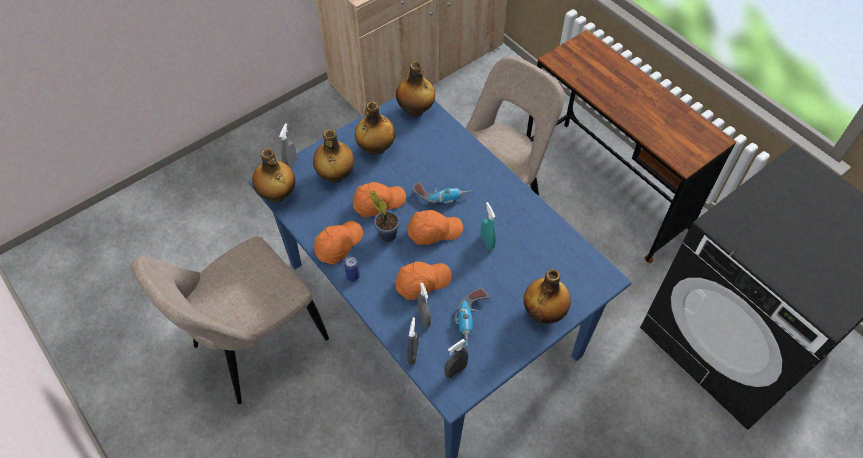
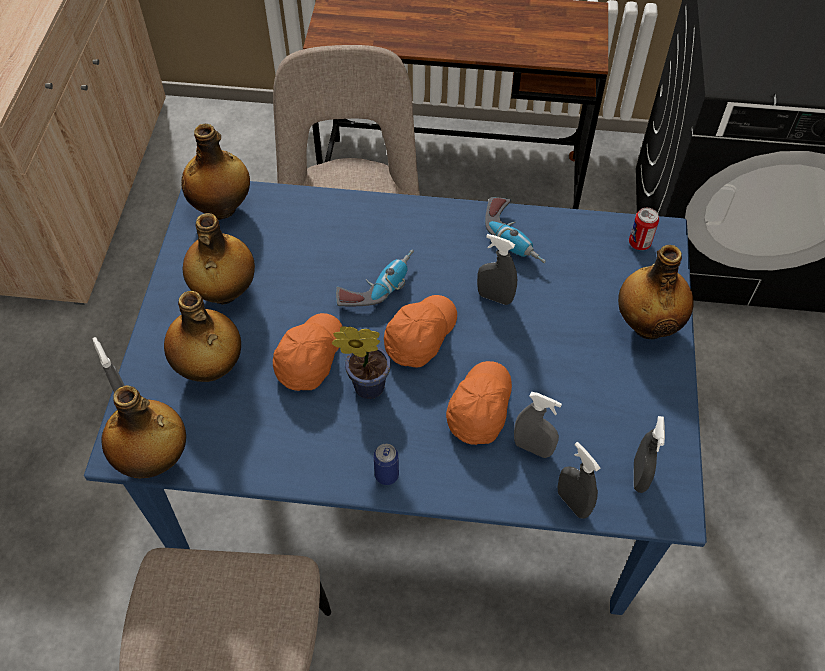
camera: 45 degrees left, 0 degrees up
orange cap [314,221,363,264] -> none
power drill [454,287,490,346] -> power drill moved to [485,197,546,263]
turquoise spray bottle [481,202,496,250] -> grey spray bottle [477,234,517,305]
none -> can [629,208,659,250]

